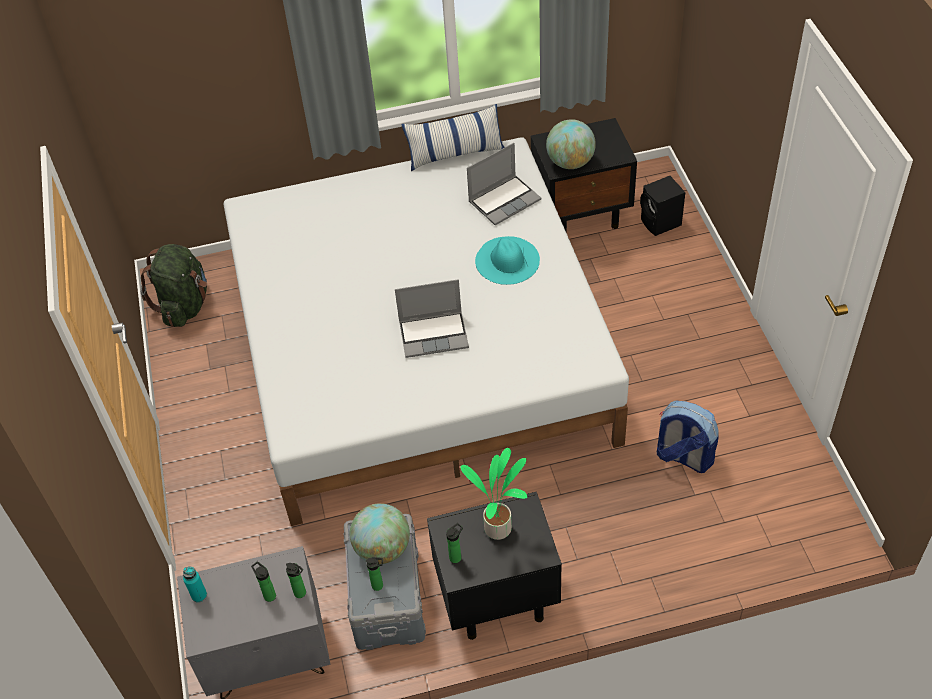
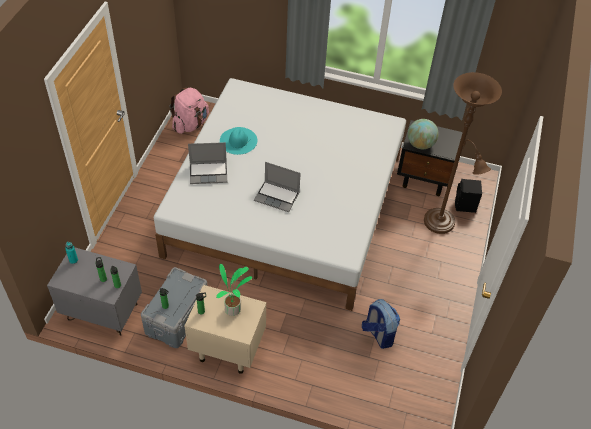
camera: 25 degrees right, 0 degrees up
green backpack [141,244,207,327] -> pink backpack [170,87,209,134]
globe [350,503,410,564] -> none
pillow [401,104,505,171] -> none
black nightstand [427,492,562,640] -> beige nightstand [184,285,266,374]
laptop [467,143,541,225] -> laptop moved to [188,142,227,184]
turquoise hat [475,236,540,285] -> turquoise hat moved to [220,127,257,155]
none -> brown floor lamp [424,72,502,234]

